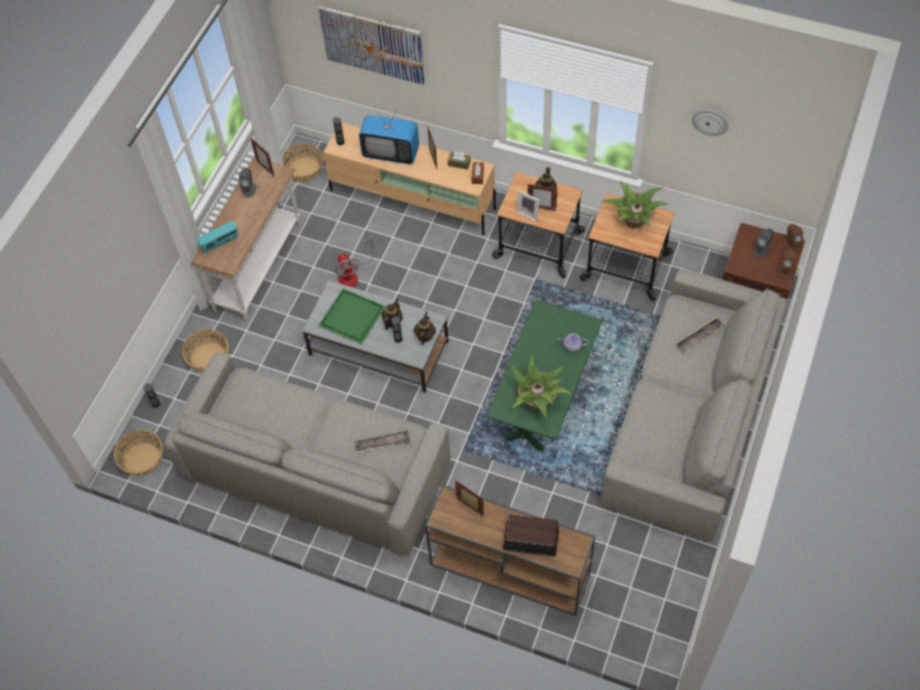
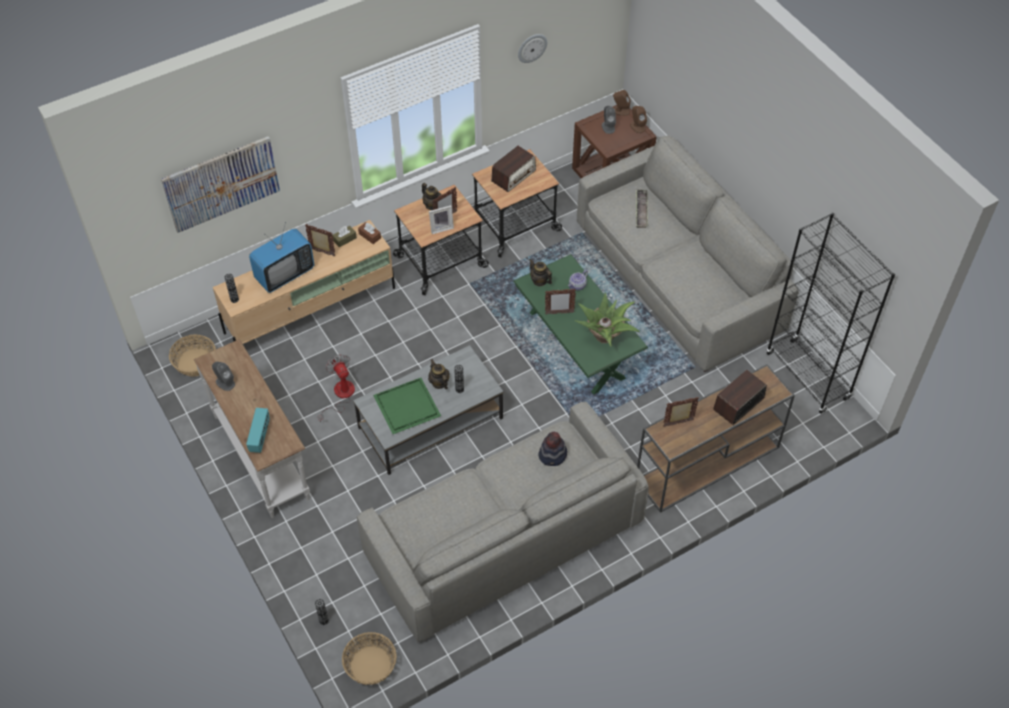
camera: 55 degrees left, 5 degrees down
basket [182,329,229,371] -> none
picture frame [250,138,274,177] -> picture frame moved to [545,288,576,315]
fan [335,235,374,287] -> fan turned 135 degrees counterclockwise [318,354,355,422]
tray [354,429,411,453] -> hat [539,432,567,466]
teapot [414,312,436,345] -> teapot moved to [529,259,552,286]
potted plant [601,181,669,229] -> radio [491,146,536,192]
none -> black bookcase [766,213,895,414]

